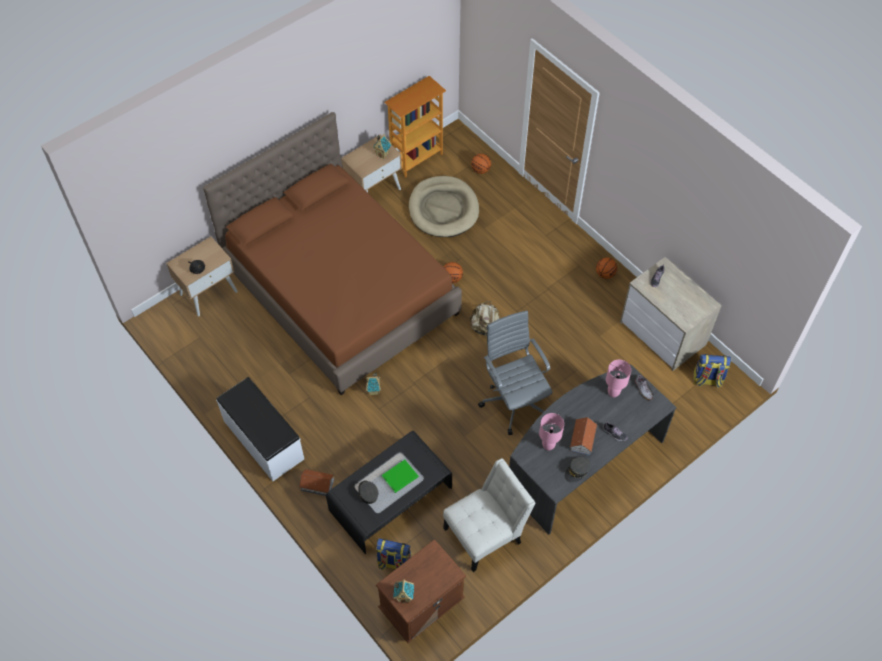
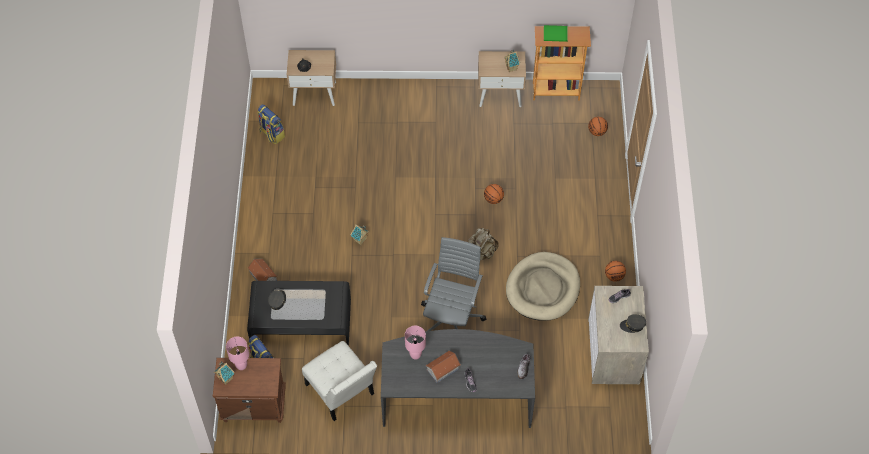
camera: 40 degrees right, 0 degrees up
brown bed [203,112,462,395] -> none
white bench [216,377,304,481] -> none
green book [382,459,419,493] -> green book moved to [544,25,568,42]
beige dog bed [409,176,479,237] -> beige dog bed moved to [506,252,580,321]
white chair [443,458,536,572] -> white chair turned 45 degrees clockwise [302,341,377,421]
grey cap [564,456,590,482] -> grey cap moved to [620,314,646,333]
pink table lamp [606,360,631,397] -> pink table lamp moved to [226,336,249,370]
backpack [693,354,731,388] -> backpack moved to [257,104,285,144]

